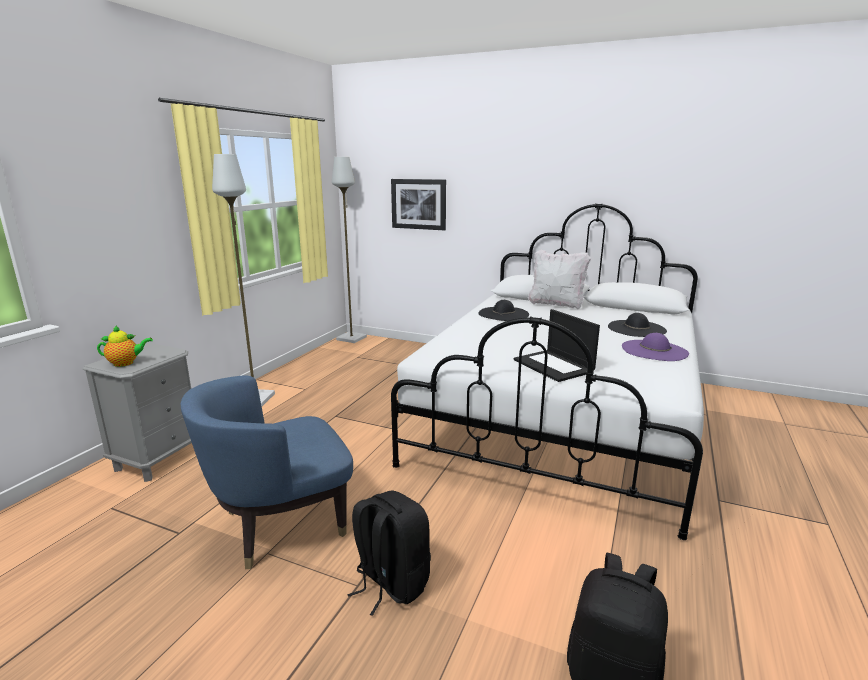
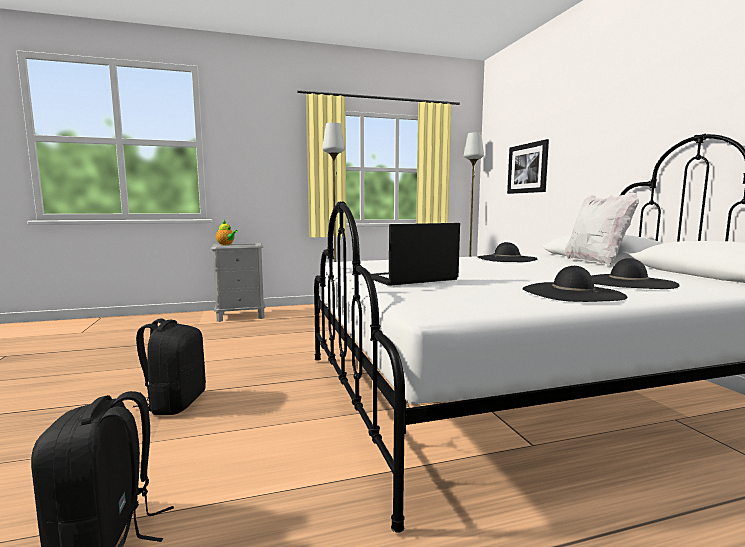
camera: 50 degrees right, 10 degrees down
blue armchair [180,375,353,569] -> none
laptop [514,309,600,382] -> laptop turned 45 degrees clockwise [371,223,460,286]
purple hat [622,333,689,361] -> black hat [522,266,627,302]

